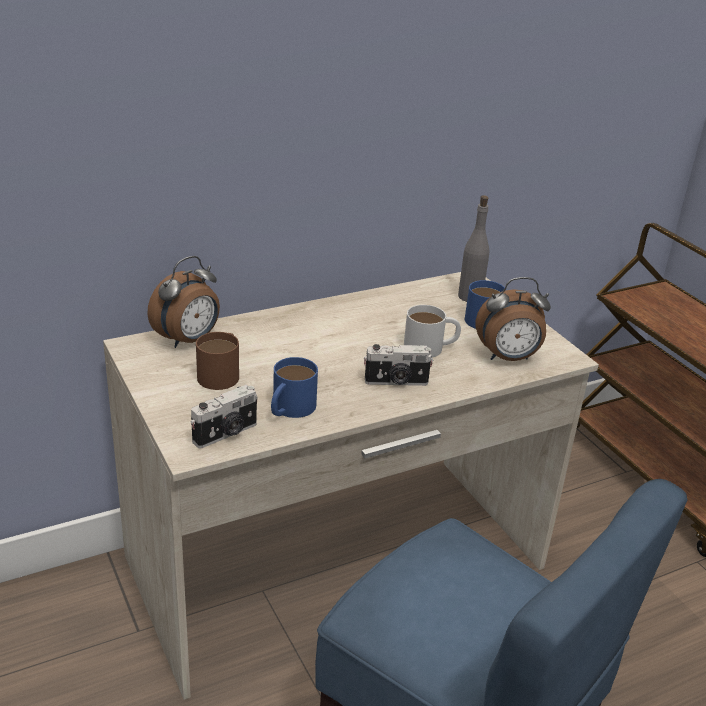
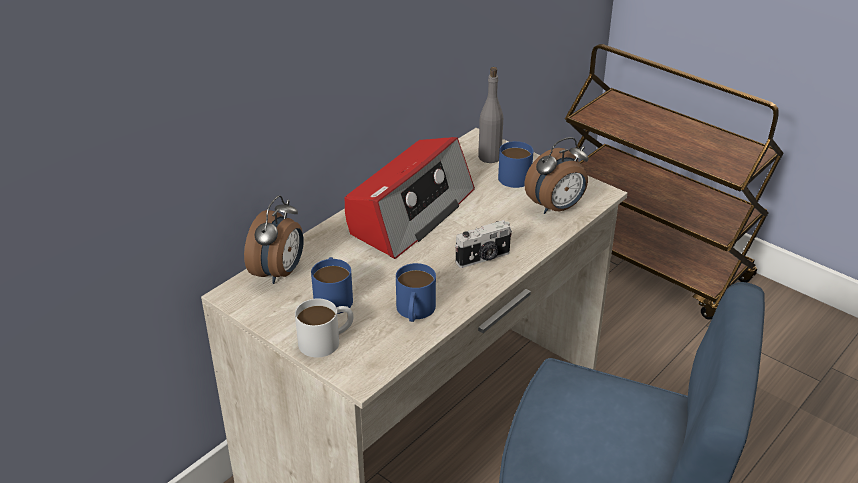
camera: 20 degrees left, 5 degrees up
camera [191,384,258,448] -> none
brown mug [196,332,239,390] -> blue mug [311,257,353,314]
white mug [404,305,461,358] -> white mug moved to [295,298,353,357]
none -> radio [345,137,475,259]

